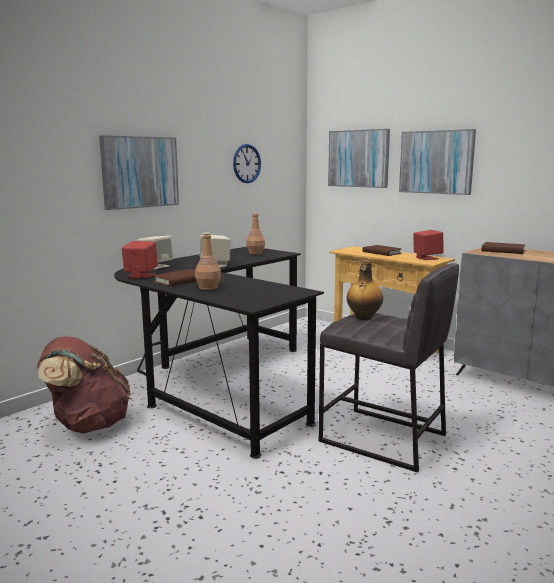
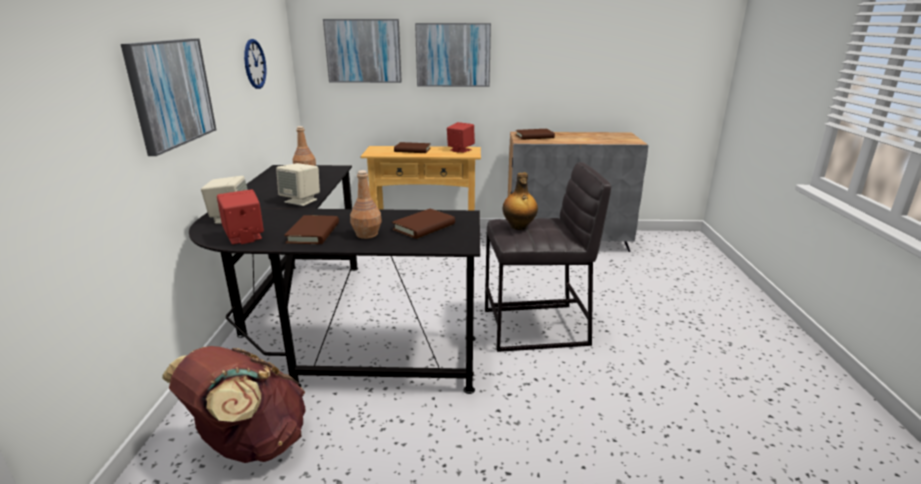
camera: 40 degrees left, 10 degrees up
none -> brown book [392,209,455,239]

